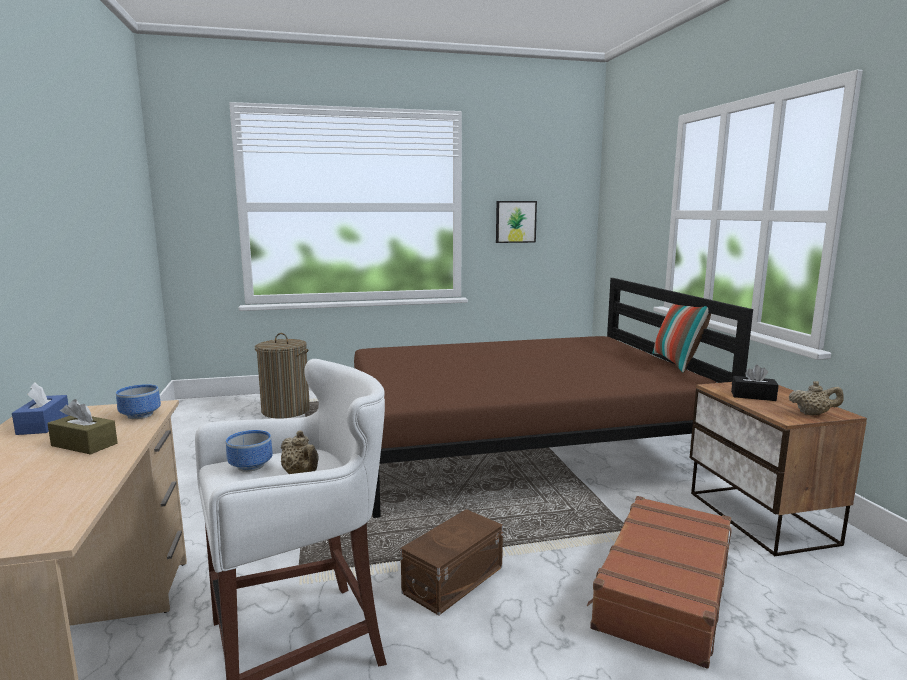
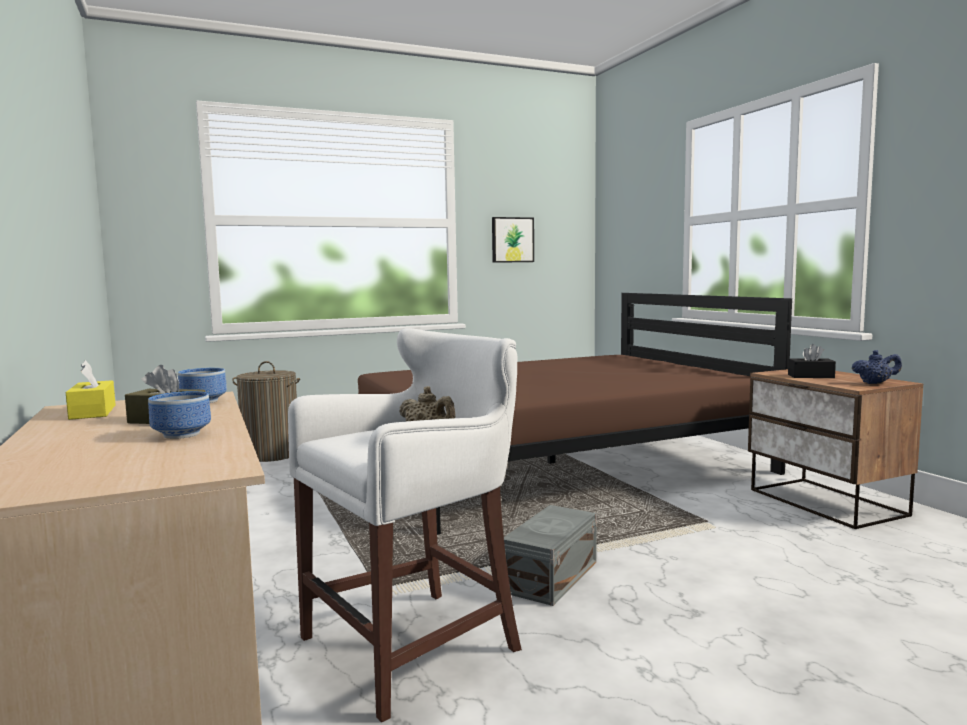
camera: 10 degrees left, 5 degrees down
blue tissue box [12,383,69,435] -> yellow tissue box [65,360,116,420]
bowl [226,430,273,472] -> bowl moved to [148,391,211,439]
brown storage box [401,509,503,616] -> grey storage box [504,505,597,606]
brown suitcase [587,496,731,669] -> none
pillow [652,304,711,373] -> none
beige teapot [789,381,844,415] -> blue teapot [852,350,902,384]

